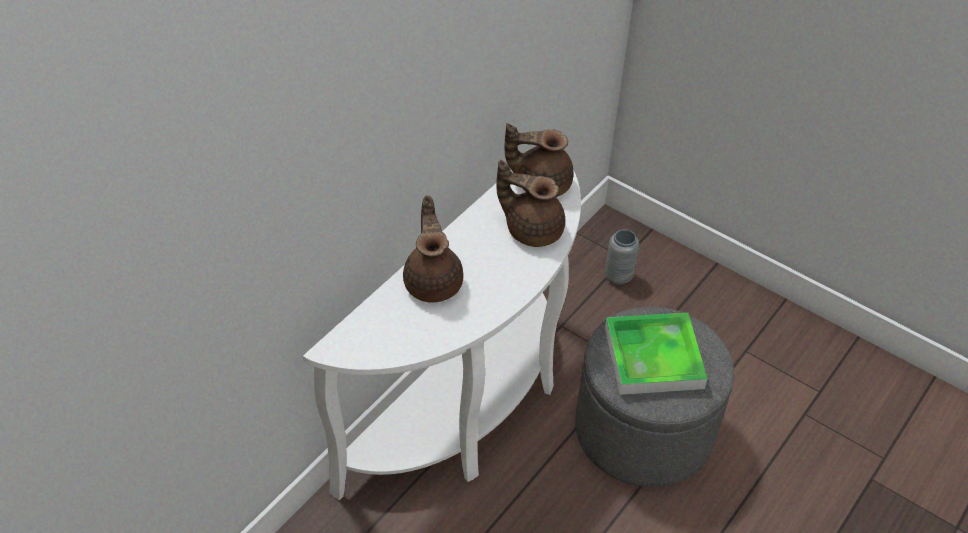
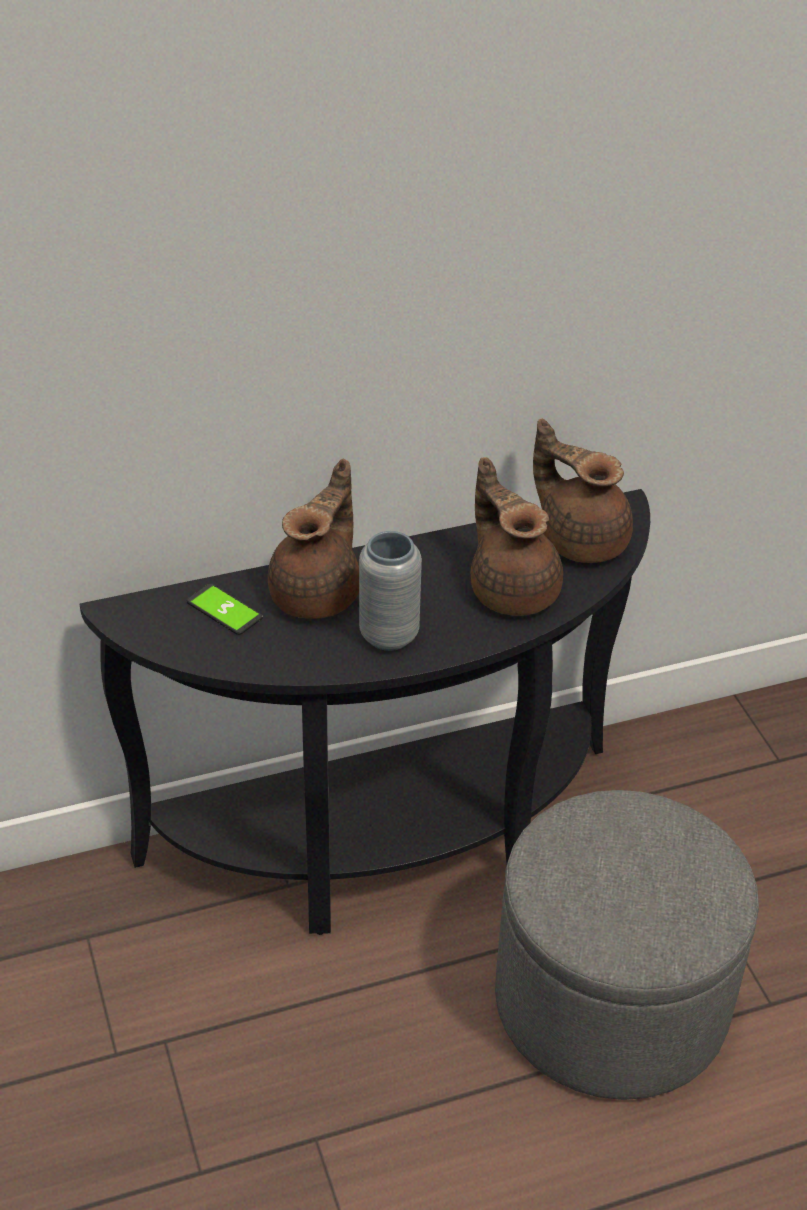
camera: 35 degrees right, 5 degrees down
white console table [303,170,581,500] -> black console table [79,489,650,935]
grey vase [605,229,639,285] -> grey vase moved to [359,531,422,651]
tray [605,313,707,395] -> none
none -> phone [187,583,263,635]

